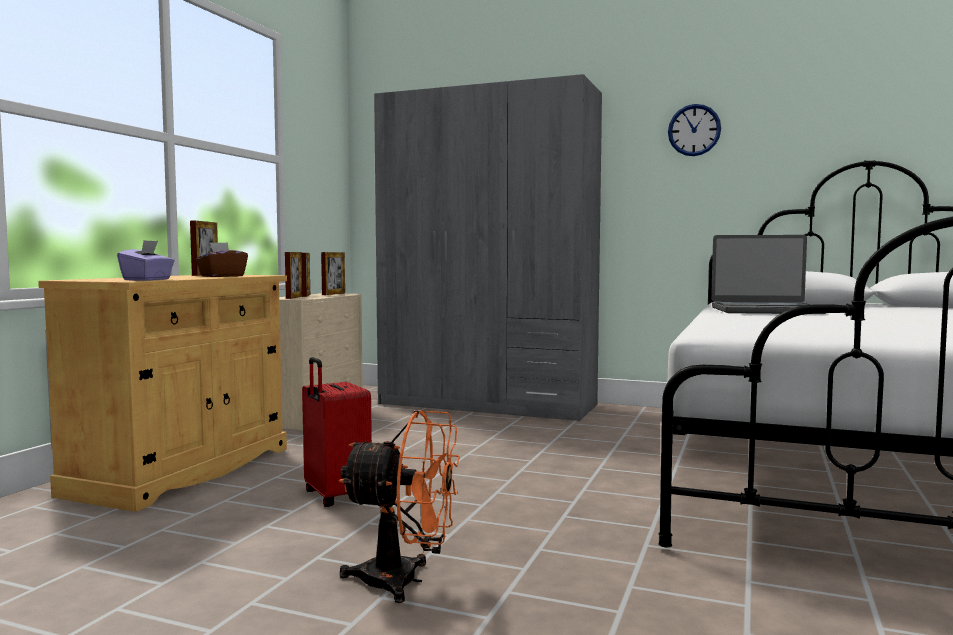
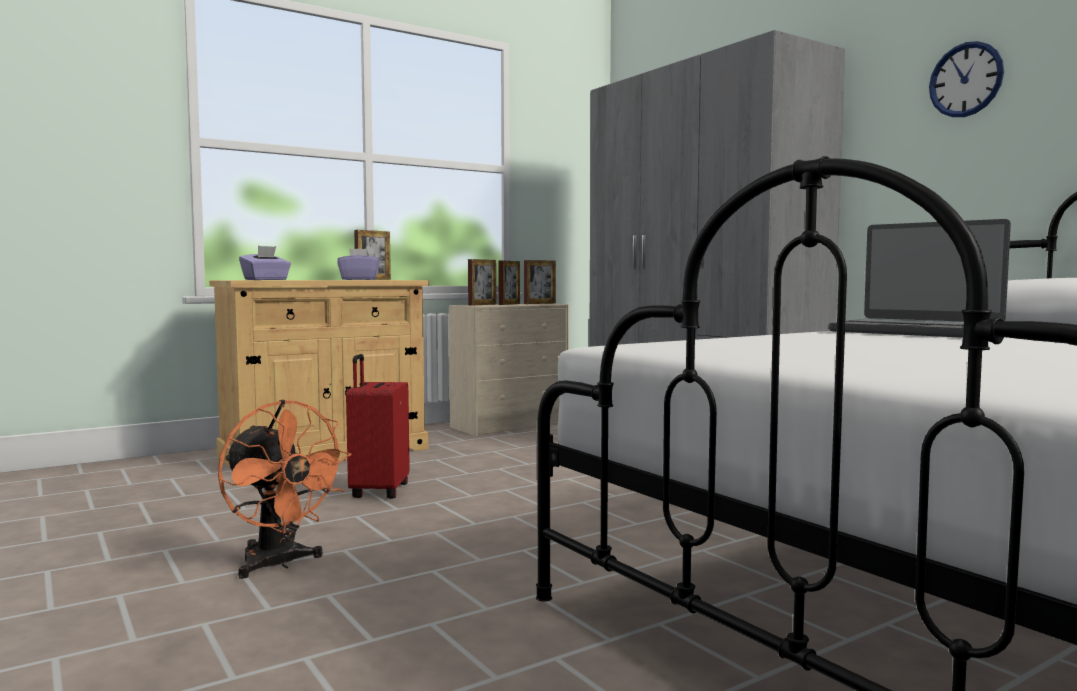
camera: 35 degrees right, 0 degrees up
brown tissue box [195,242,248,277] -> purple tissue box [338,248,380,280]

